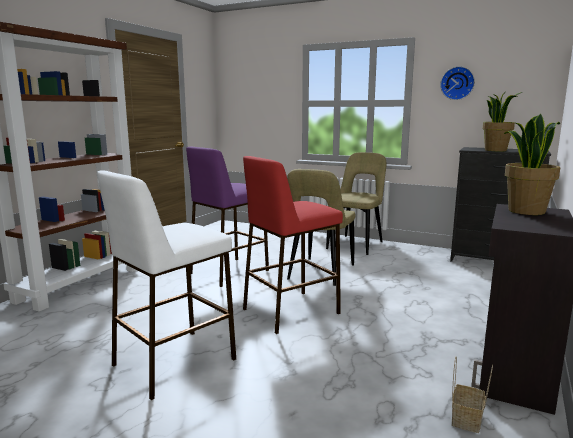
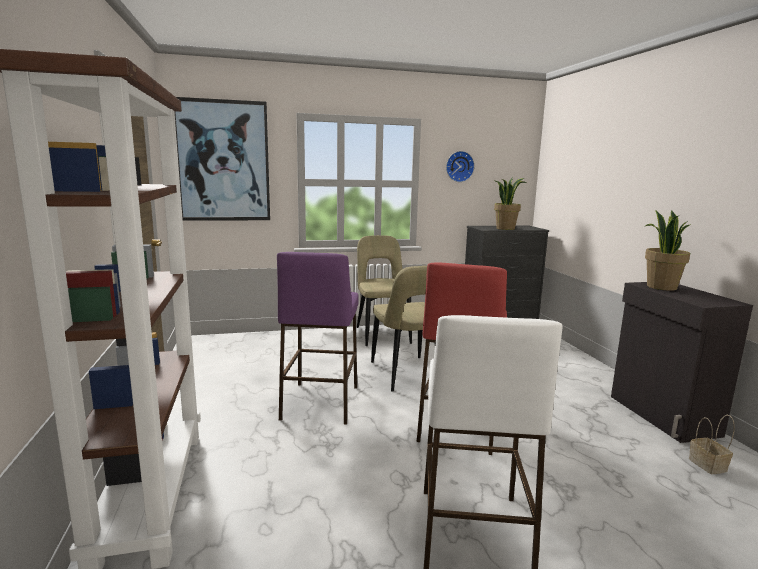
camera: 40 degrees left, 0 degrees up
none -> picture [175,97,270,221]

